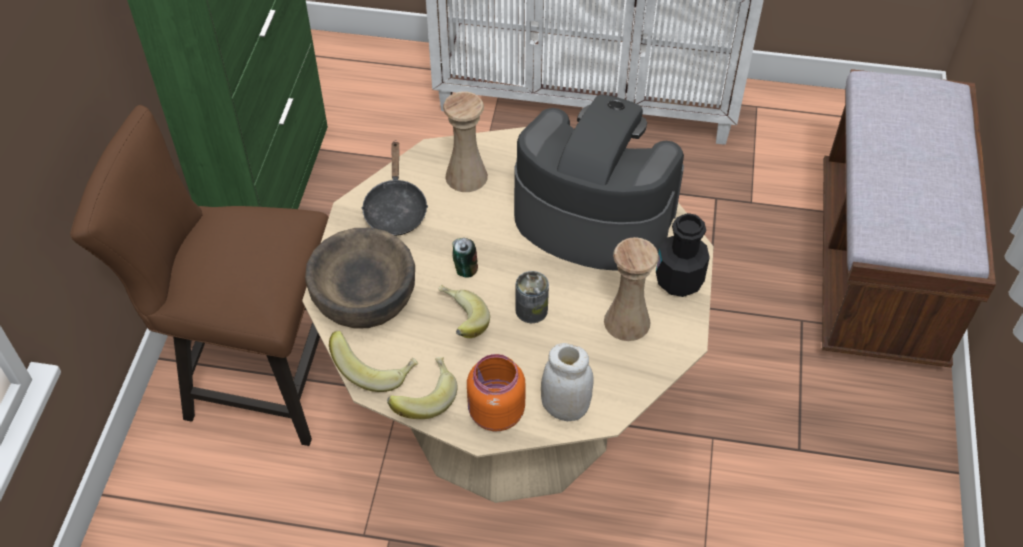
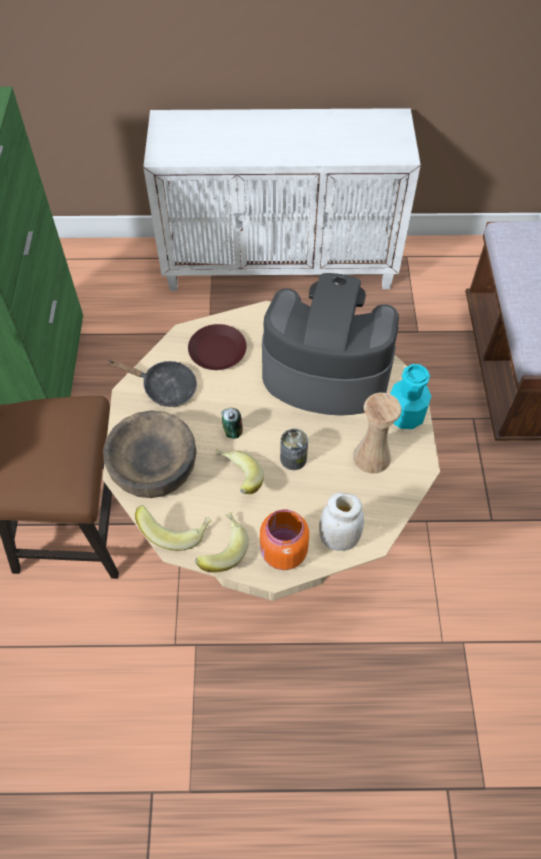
camera: 10 degrees left, 5 degrees up
black frying pan [361,140,428,236] -> black frying pan turned 60 degrees counterclockwise [107,359,197,407]
beige vase [443,92,488,192] -> brown plate [188,324,247,370]
black bottle [656,213,710,297] -> turquoise bottle [390,364,431,429]

